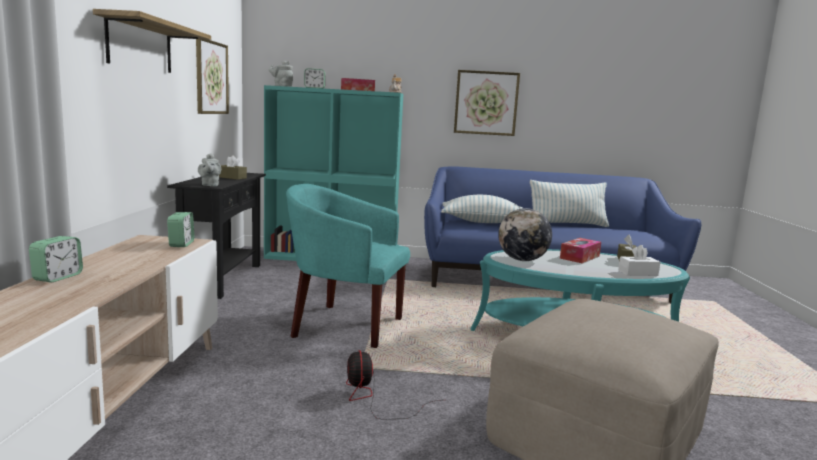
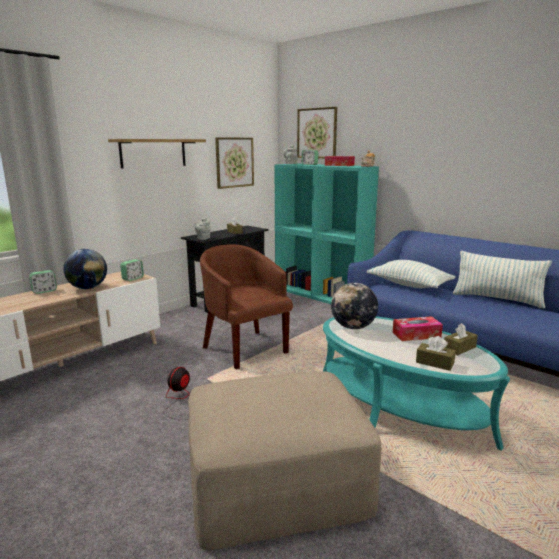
camera: 40 degrees right, 5 degrees up
turquoise armchair [286,184,410,348] -> brown armchair [200,244,293,369]
picture [454,70,520,136] -> picture moved to [297,107,337,158]
white tissue box [618,245,660,276] -> brown tissue box [416,336,456,371]
none -> globe [63,249,107,289]

